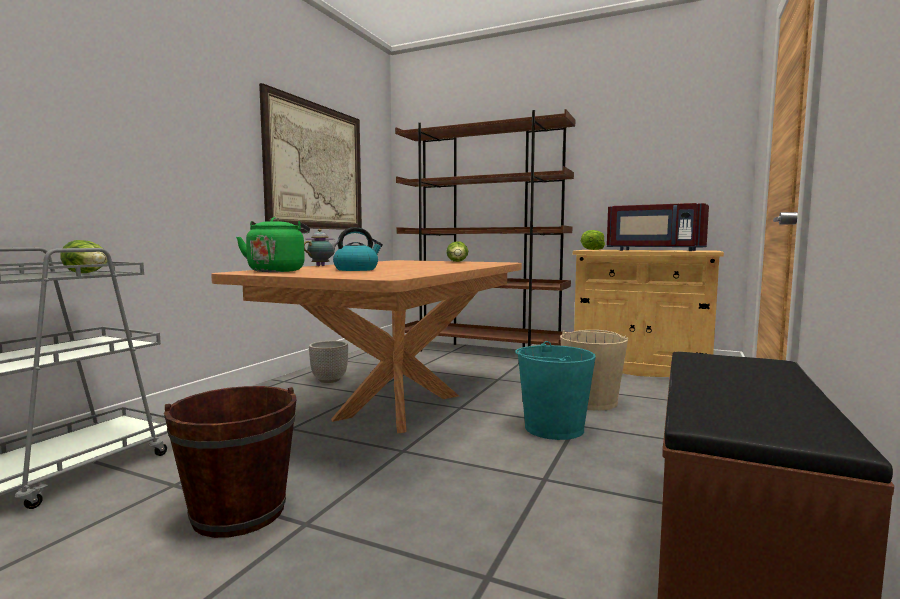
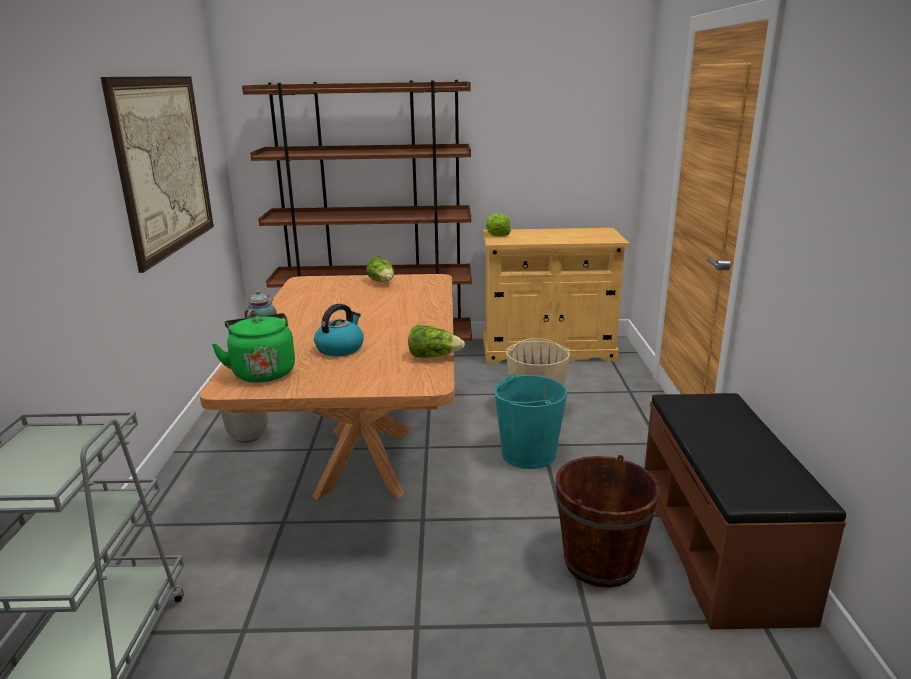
camera: 25 degrees left, 15 degrees up
lettuce [60,240,108,273] -> lettuce moved to [408,325,465,358]
brown bucket [164,386,296,538] -> brown bucket moved to [556,455,661,588]
red microwave [607,203,709,251] -> none

